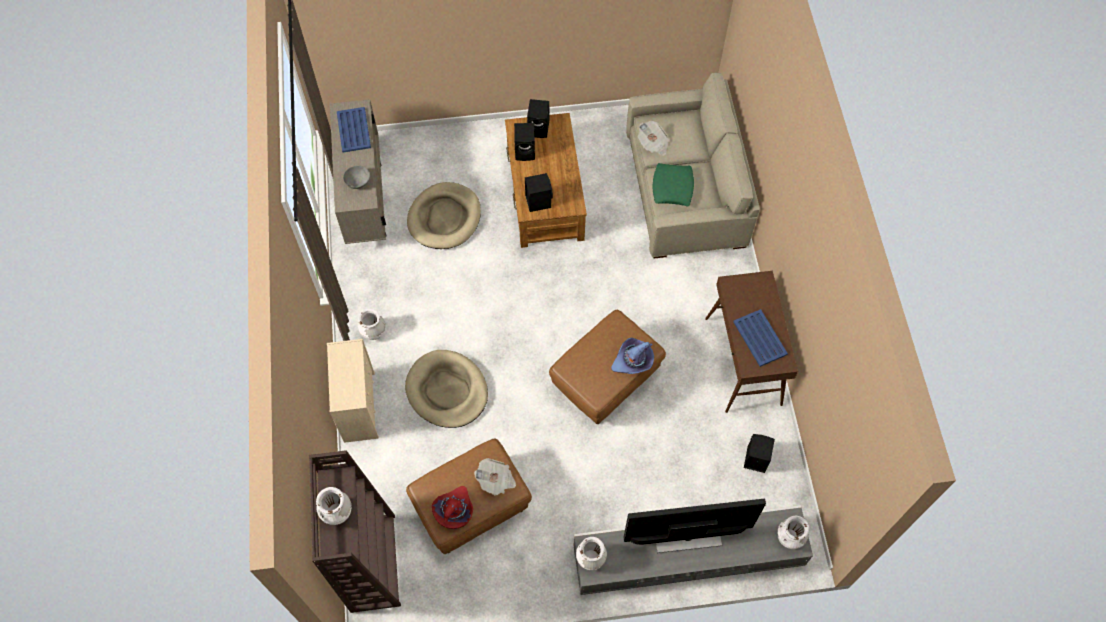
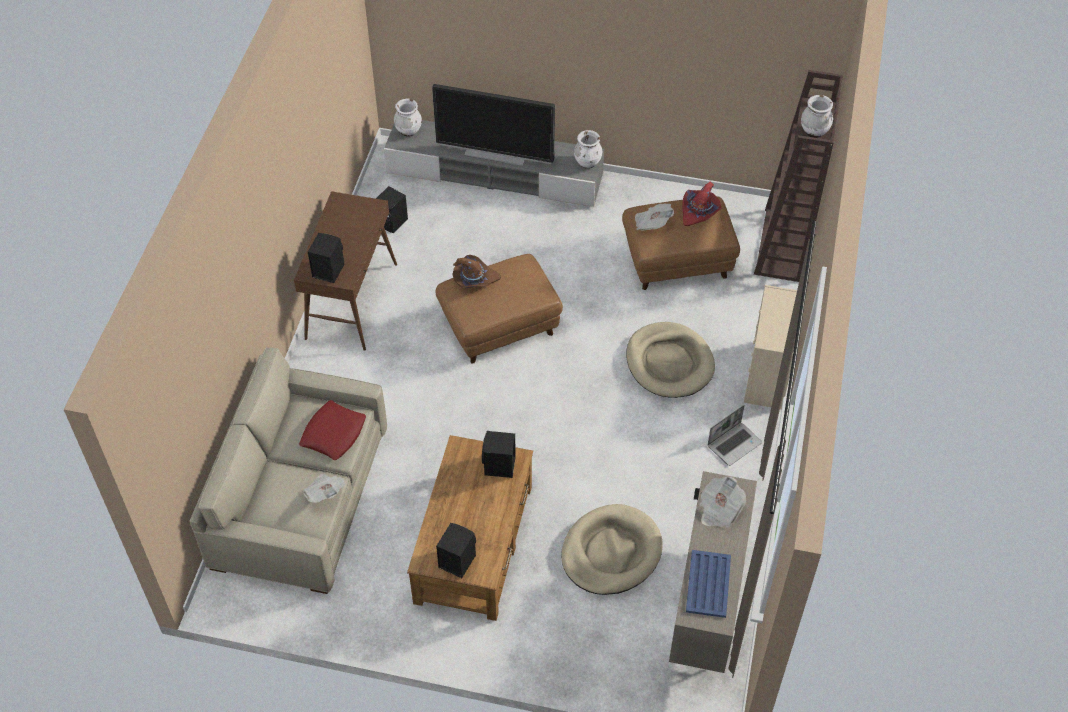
camera: 160 degrees left, 10 degrees down
grey bowl [343,166,370,189] -> newspaper [699,476,746,528]
white vase [358,308,385,340] -> laptop [708,405,762,466]
black speaker [514,123,535,161] -> black speaker moved to [308,233,345,283]
purple hat [611,337,654,374] -> brown hat [453,255,501,288]
green pillow [652,163,694,207] -> red pillow [299,400,366,460]
blue tray [733,309,788,367] -> none

